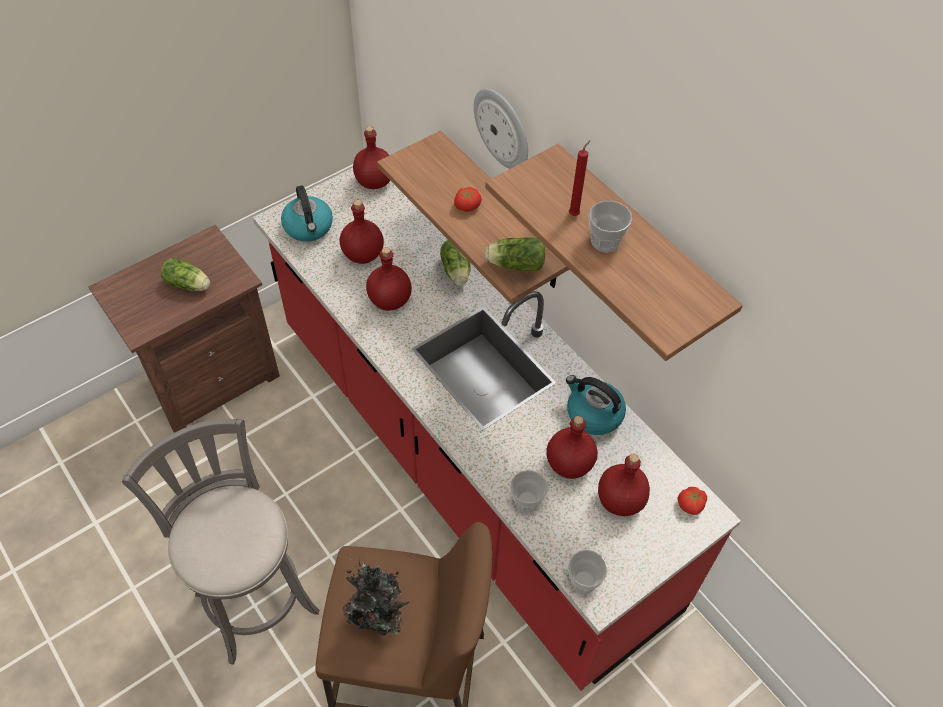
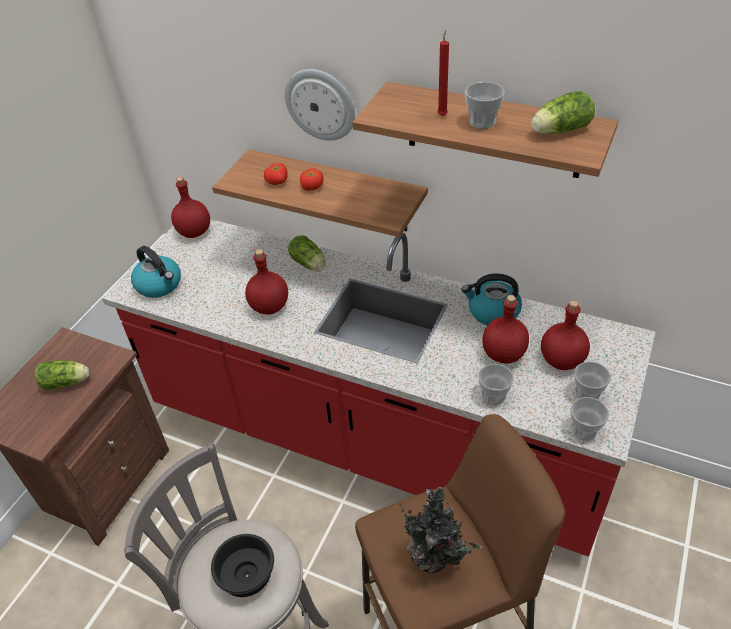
camera: 25 degrees left, 10 degrees down
red bottle [340,200,384,264] -> none
lettuce [485,238,545,272] -> lettuce moved to [531,91,595,134]
tomato [677,487,707,515] -> tomato moved to [264,163,288,185]
none -> black bowl [211,534,274,597]
none -> cup [574,361,611,399]

